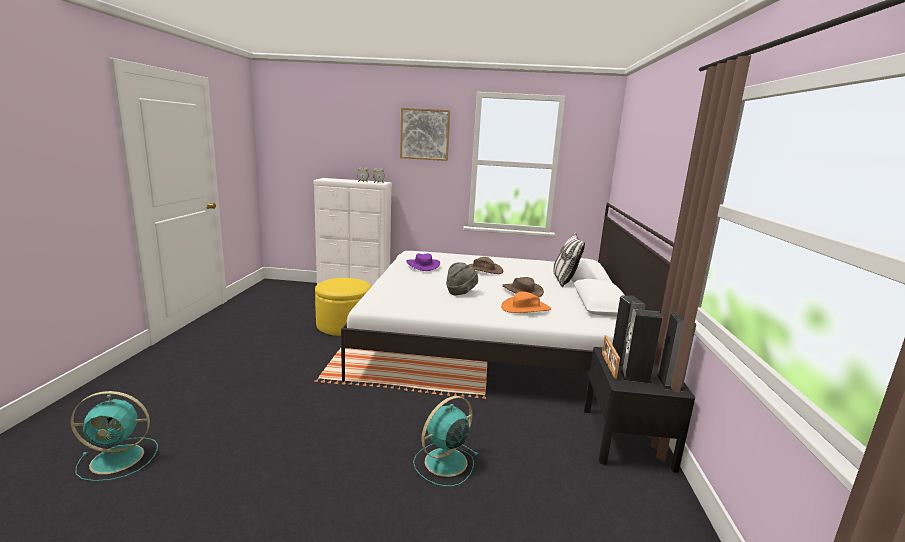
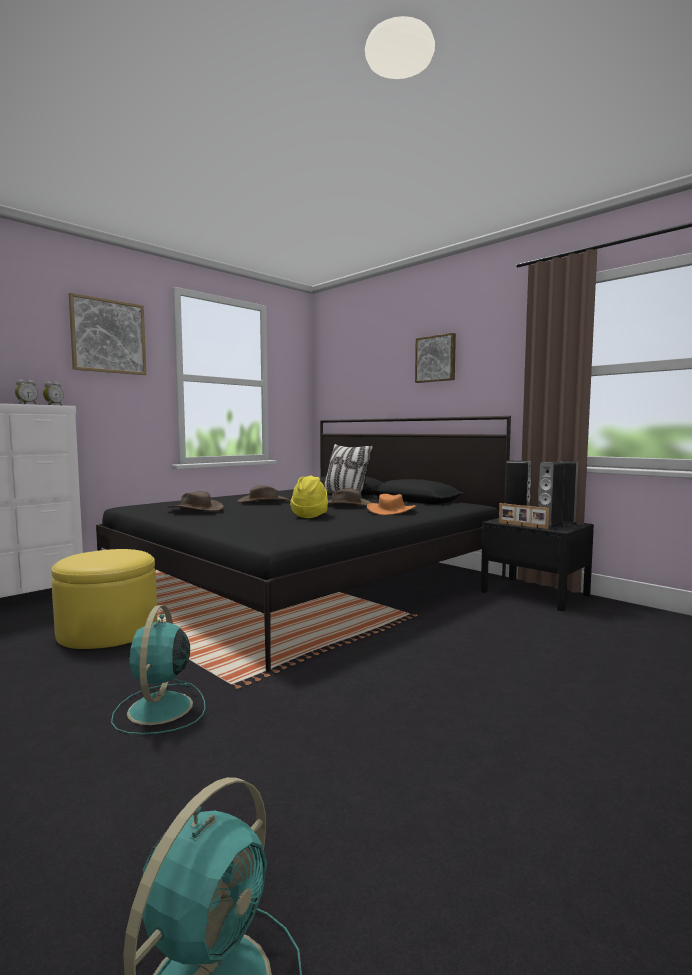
camera: 50 degrees left, 10 degrees down
white bed [341,203,674,382] -> black bed [96,416,511,671]
purple hat [406,253,440,271] -> brown hat [167,491,224,511]
turquoise fan [413,396,478,487] -> turquoise fan moved to [111,605,206,735]
grey hat [446,262,478,295] -> yellow hat [290,476,328,518]
none -> picture [415,333,456,383]

